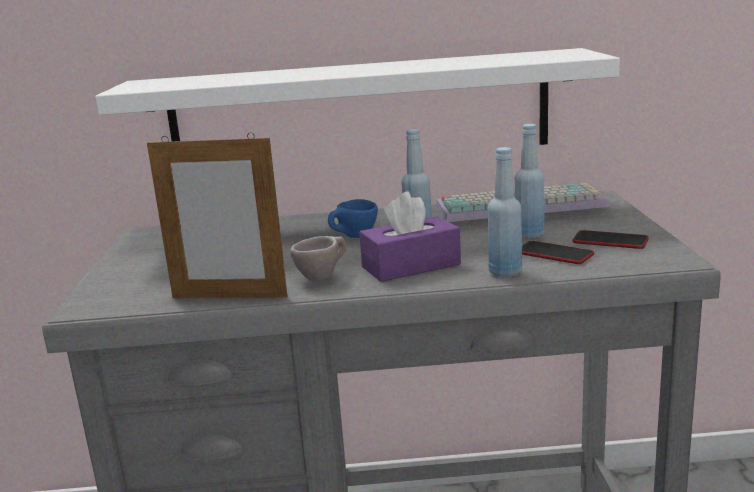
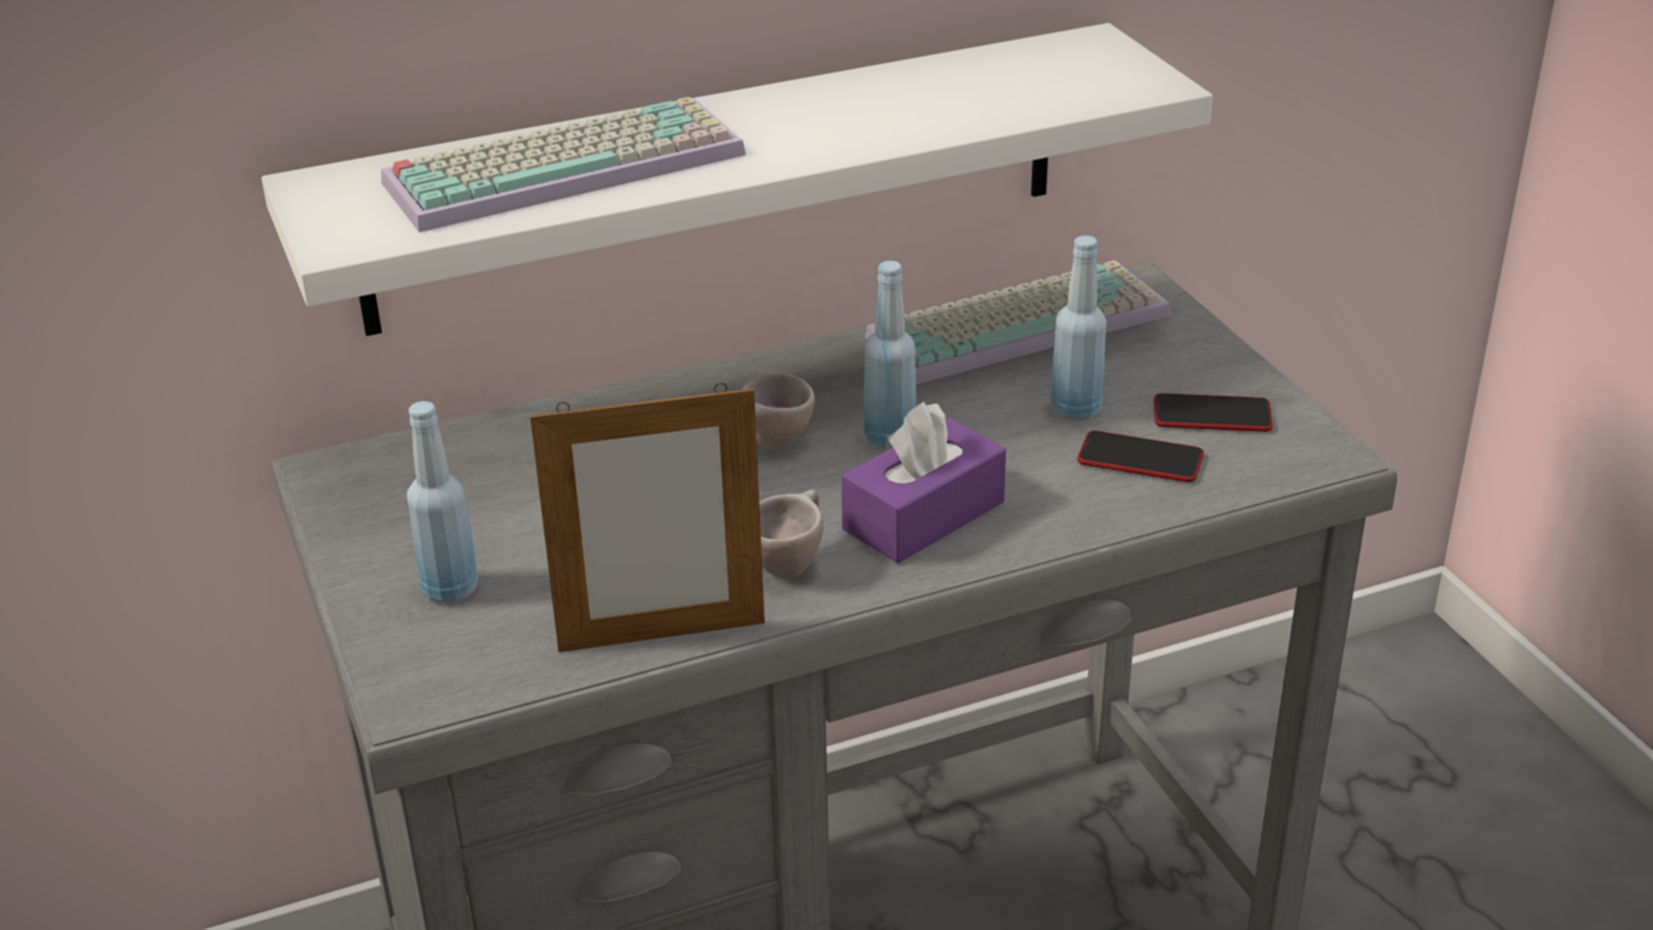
camera: 20 degrees left, 15 degrees up
blue cup [328,199,378,238] -> beige cup [741,372,815,449]
blue bottle [488,147,522,277] -> blue bottle moved to [407,401,478,603]
none -> keyboard [381,97,746,232]

